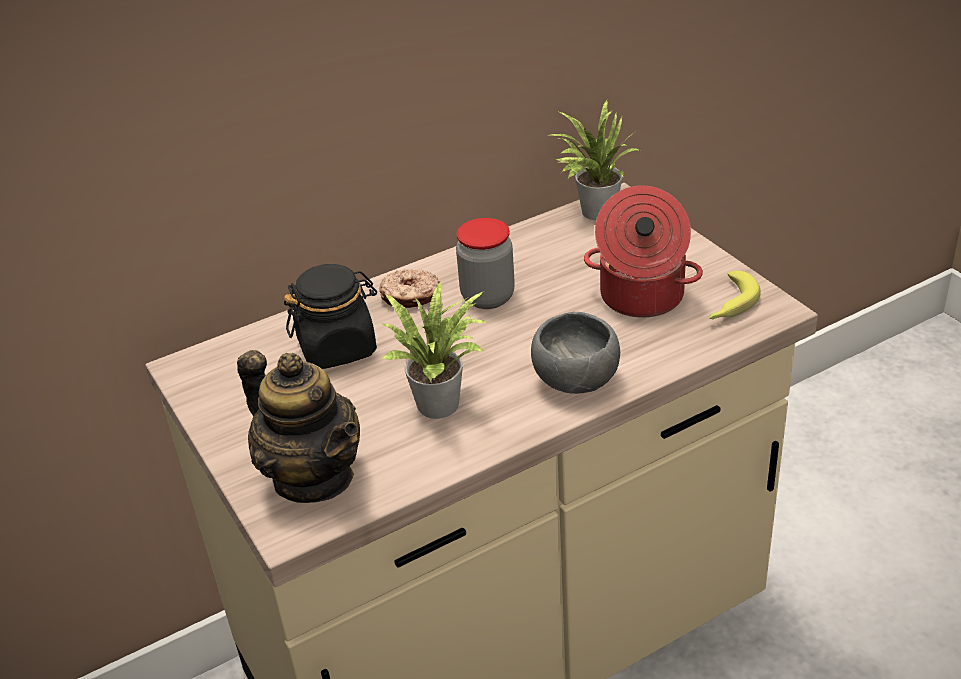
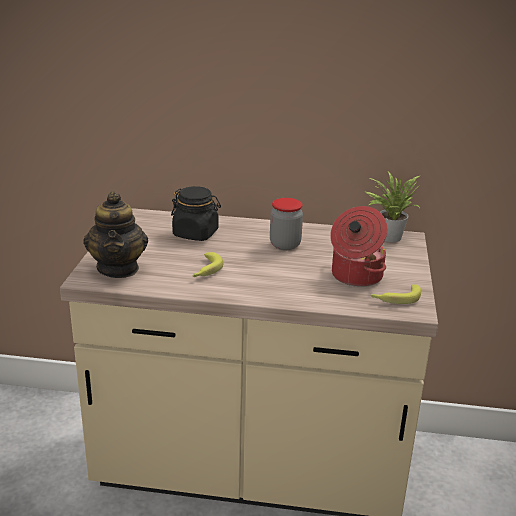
camera: 35 degrees right, 10 degrees down
donut [379,269,440,308] -> none
potted plant [381,282,489,419] -> banana [193,252,223,277]
grey bowl [531,312,620,394] -> none

